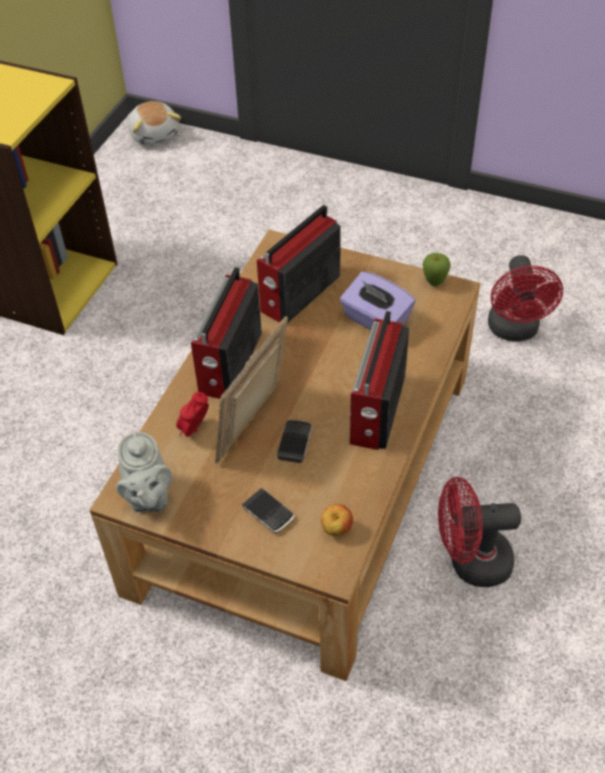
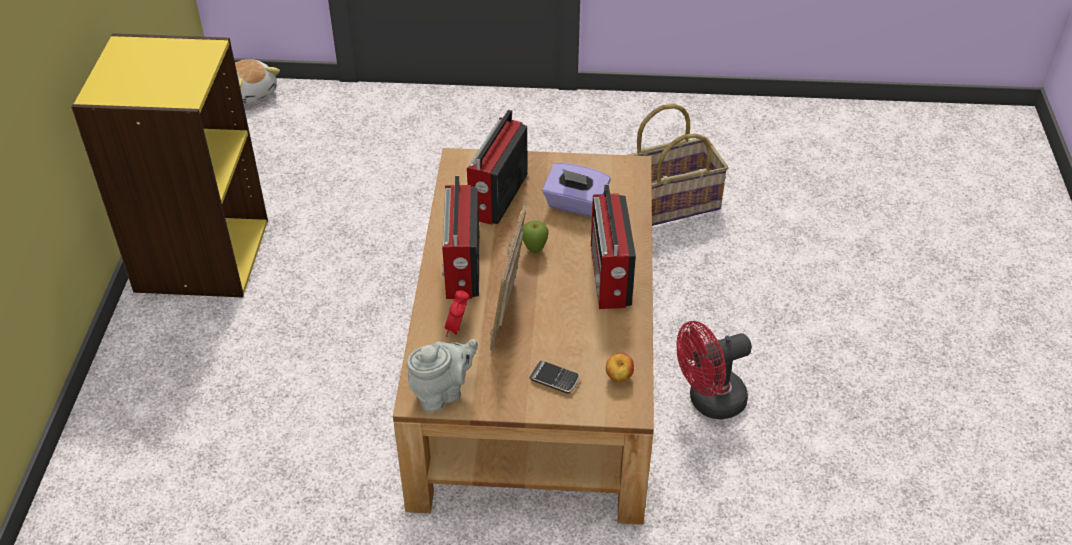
camera: 20 degrees left, 5 degrees down
grey teapot [116,431,172,512] -> grey teapot turned 90 degrees counterclockwise [407,339,478,412]
phone [277,420,312,463] -> none
apple [422,253,451,286] -> apple moved to [522,221,549,253]
red fan [488,255,563,341] -> basket [628,104,728,226]

